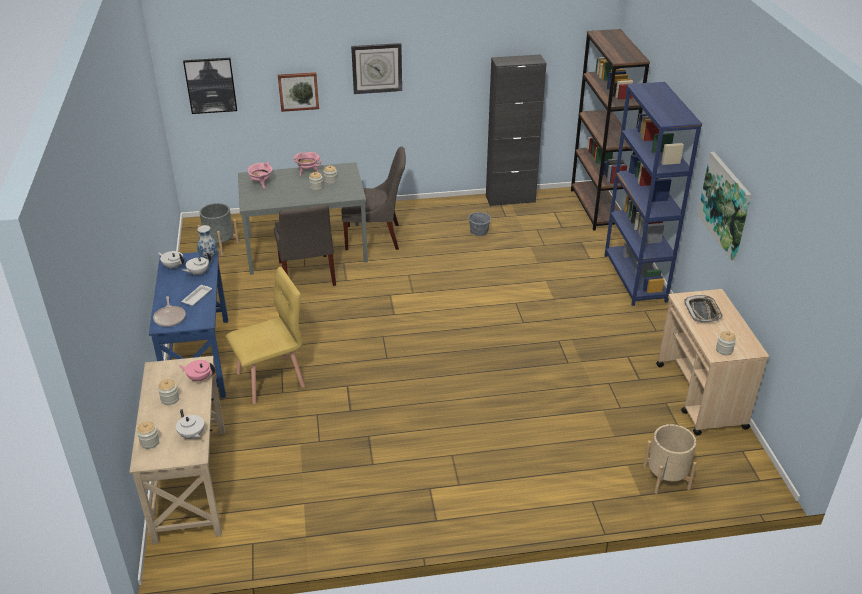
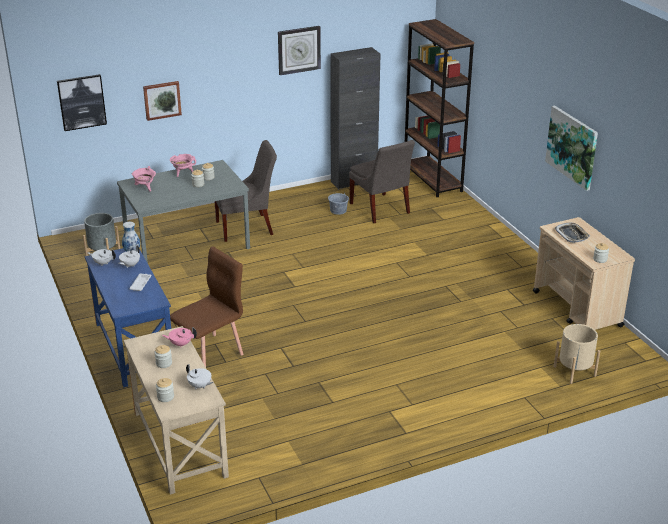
camera: 15 degrees left, 5 degrees down
frying pan [153,296,186,327] -> none
yellow chair [226,267,305,404] -> brown chair [170,246,243,367]
grey chair [274,204,336,286] -> grey chair moved to [349,140,415,223]
wall clock [351,43,402,94] -> wall clock moved to [278,26,321,75]
blue bookcase [604,82,702,306] -> none

